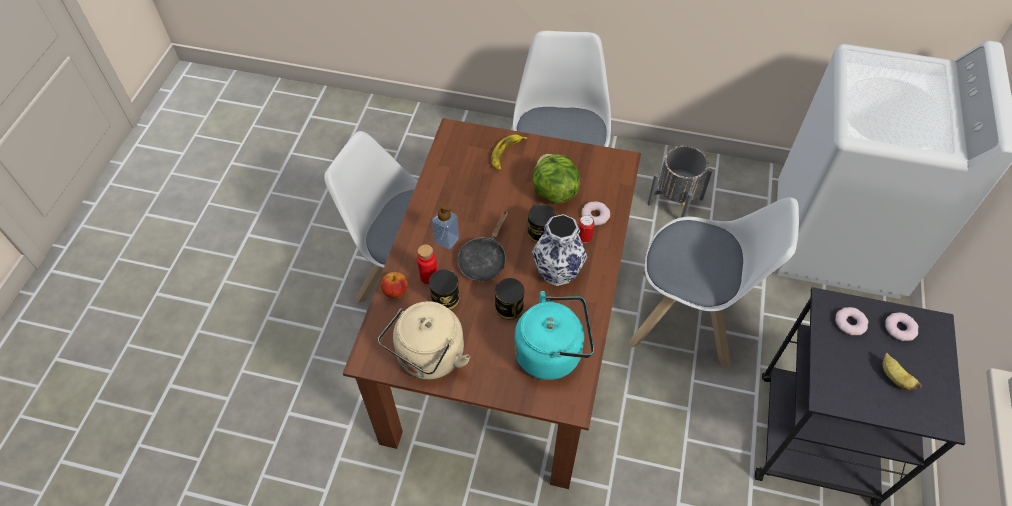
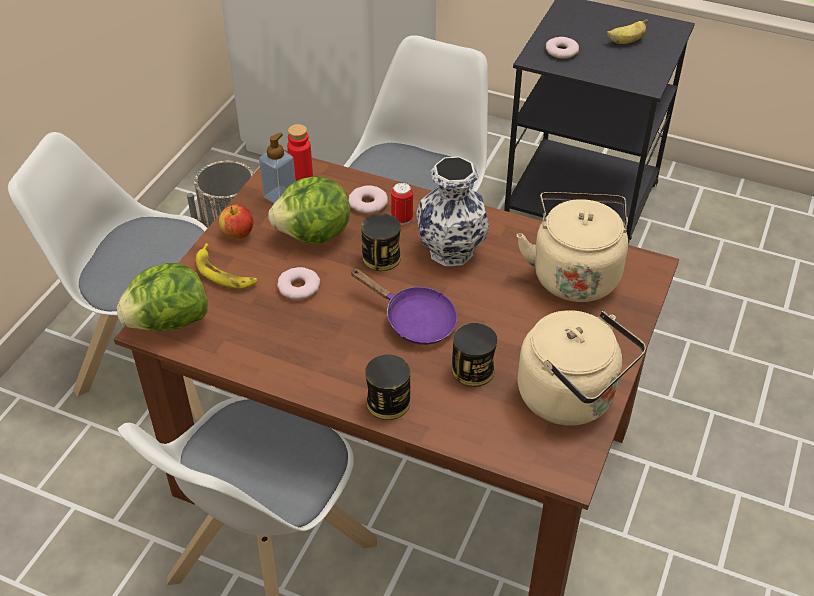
camera: 80 degrees left, 10 degrees down
apple [381,272,408,298] -> apple moved to [219,205,253,239]
red bottle [417,244,437,284] -> red bottle moved to [287,124,313,181]
soap dispenser [432,204,459,249] -> soap dispenser moved to [259,132,296,203]
black frying pan [458,210,508,281] -> purple frying pan [350,269,457,345]
can [495,278,524,320] -> can moved to [365,355,410,420]
turquoise kettle [514,291,594,380] -> beige kettle [517,192,628,302]
donut [885,312,918,341] -> donut moved to [277,267,320,300]
none -> lettuce [117,263,208,331]

